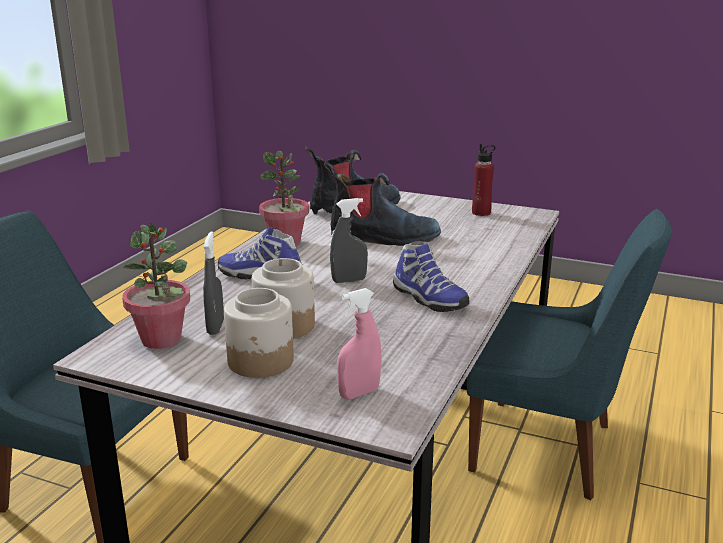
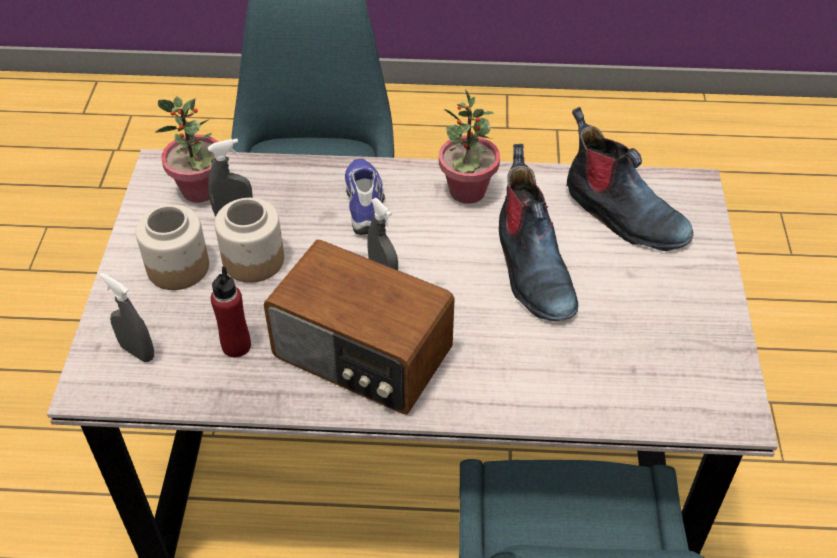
camera: 70 degrees right, 25 degrees up
pink spray bottle [337,288,382,399] -> grey spray bottle [100,273,154,362]
shoe [393,244,470,312] -> radio [263,240,455,415]
red bottle [472,144,495,216] -> red bottle moved to [211,266,251,357]

